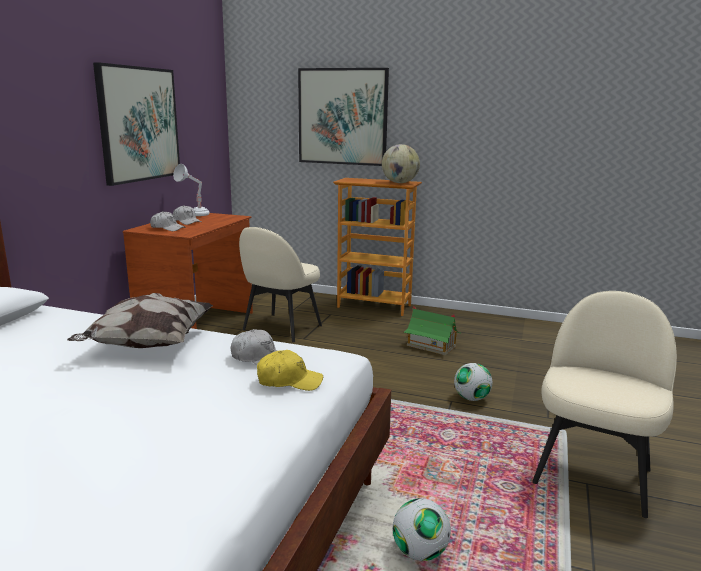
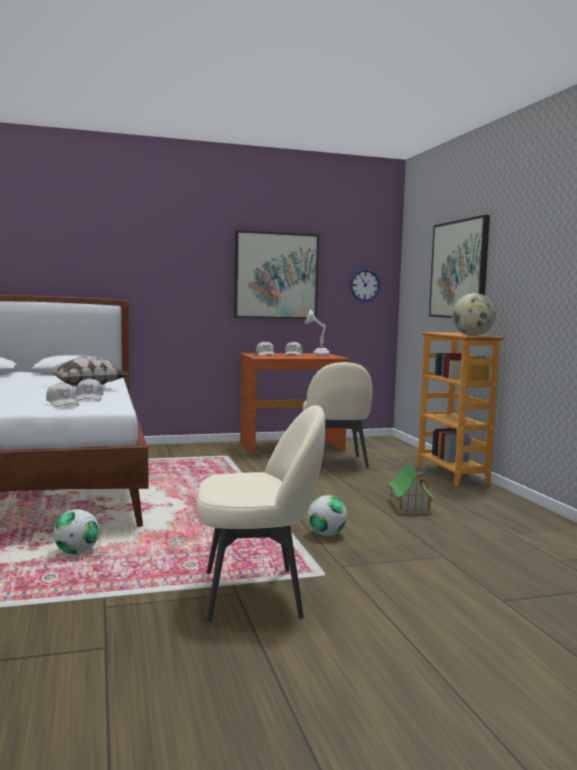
camera: 55 degrees right, 10 degrees down
beige chair [239,227,322,342] -> beige chair turned 90 degrees counterclockwise [303,362,373,468]
yellow cap [257,350,323,391] -> white cap [46,382,79,407]
none -> wall clock [350,269,380,302]

